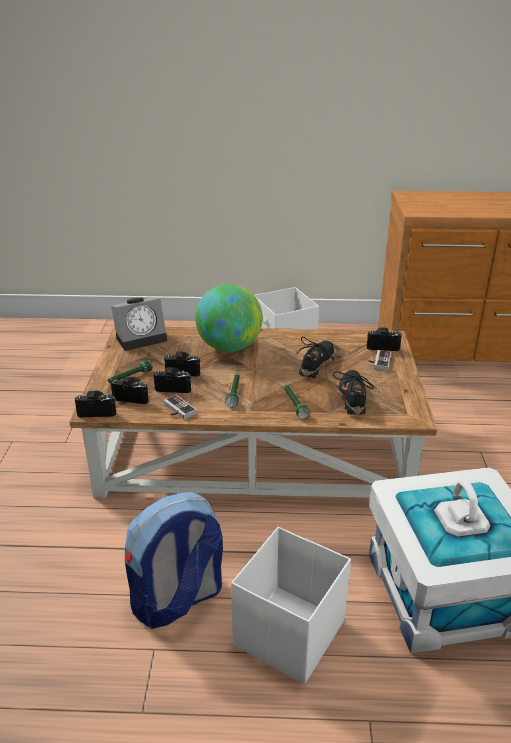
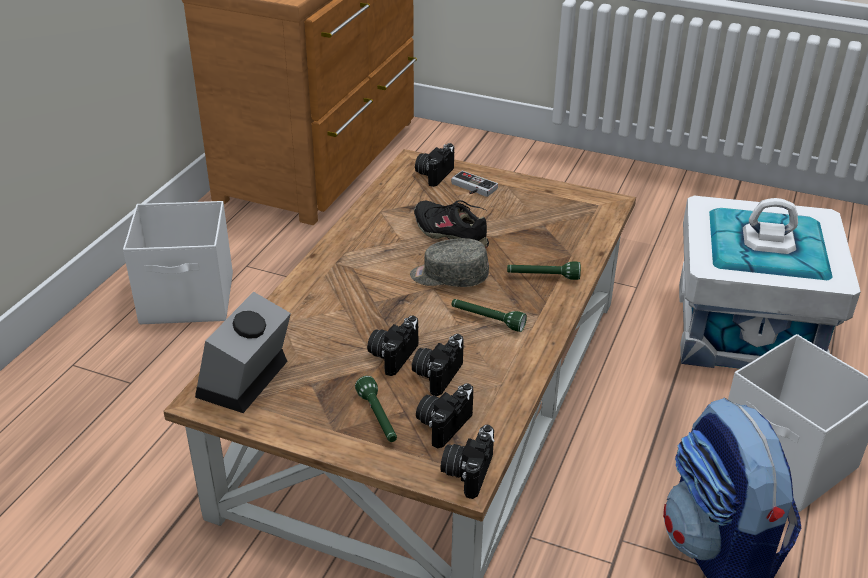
camera: 70 degrees left, 5 degrees up
alarm clock [111,297,167,351] -> alarm clock turned 150 degrees counterclockwise [195,292,291,413]
game controller [164,395,197,419] -> none
globe [195,284,263,352] -> none
black shoe [333,370,380,416] -> none
none -> grey cap [410,238,489,287]

